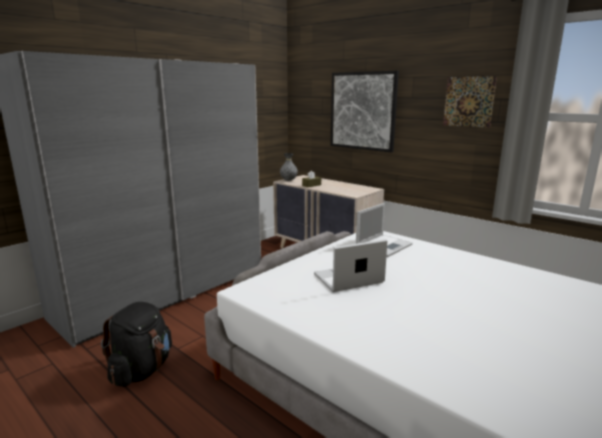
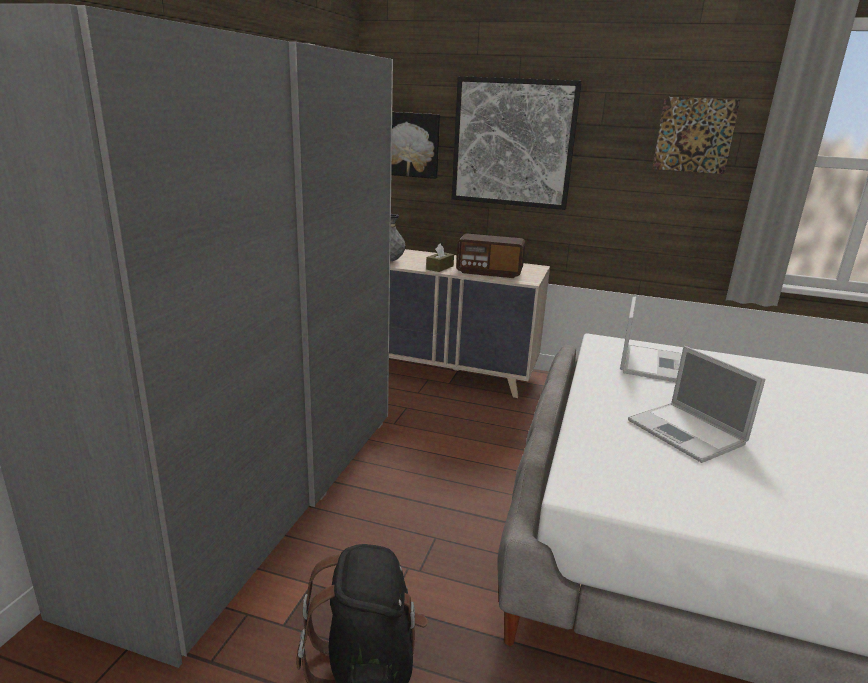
camera: 25 degrees left, 5 degrees up
laptop [314,239,387,292] -> laptop turned 75 degrees counterclockwise [628,346,765,463]
none -> picture [391,112,440,179]
none -> radio [456,234,525,278]

